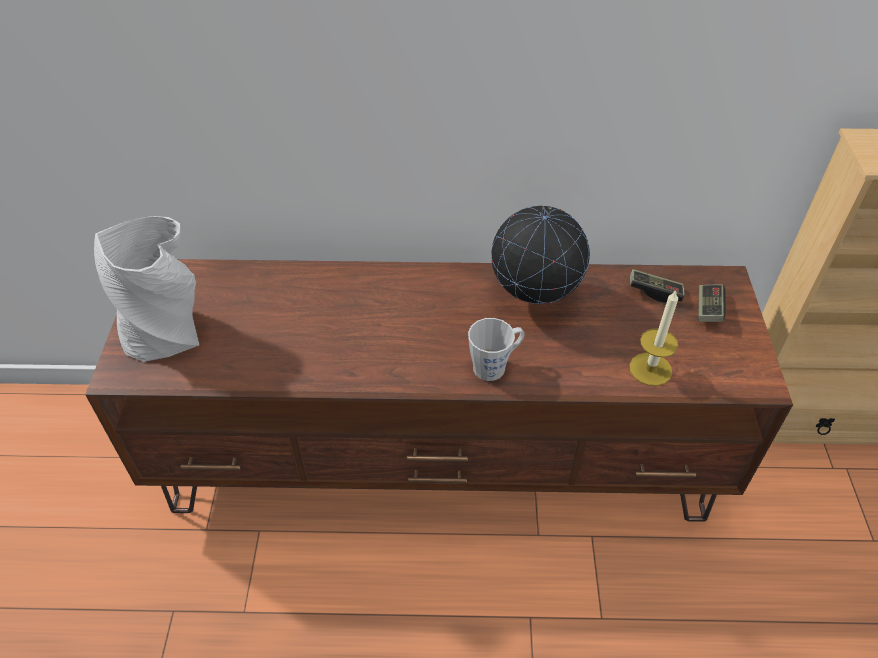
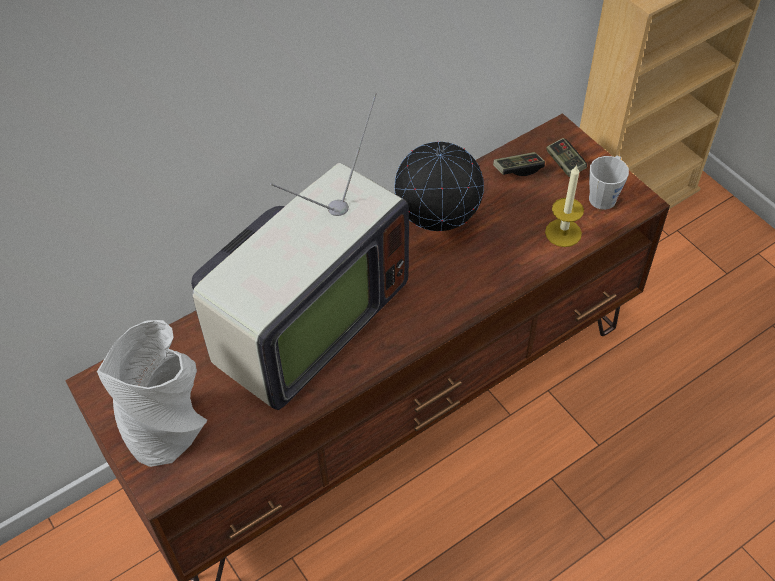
camera: 35 degrees left, 5 degrees up
grey mug [468,318,525,381] -> grey mug moved to [589,156,629,210]
none -> television [191,93,409,410]

